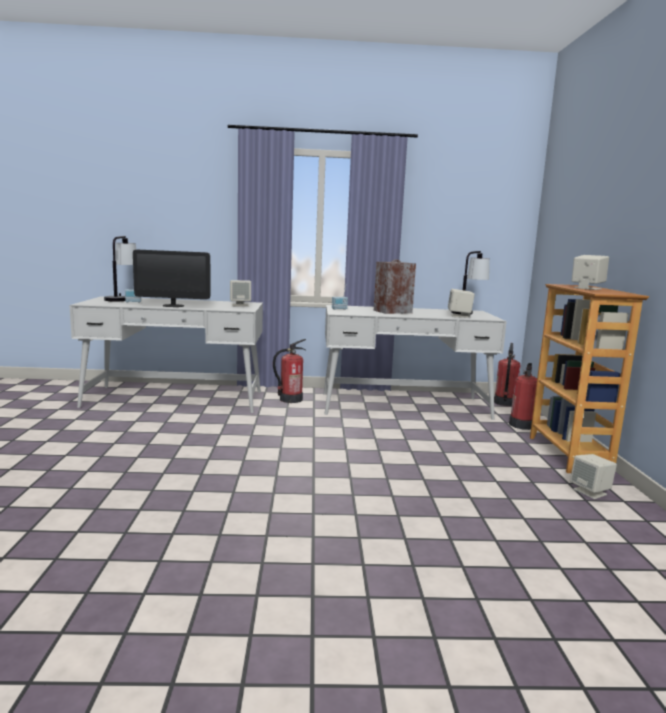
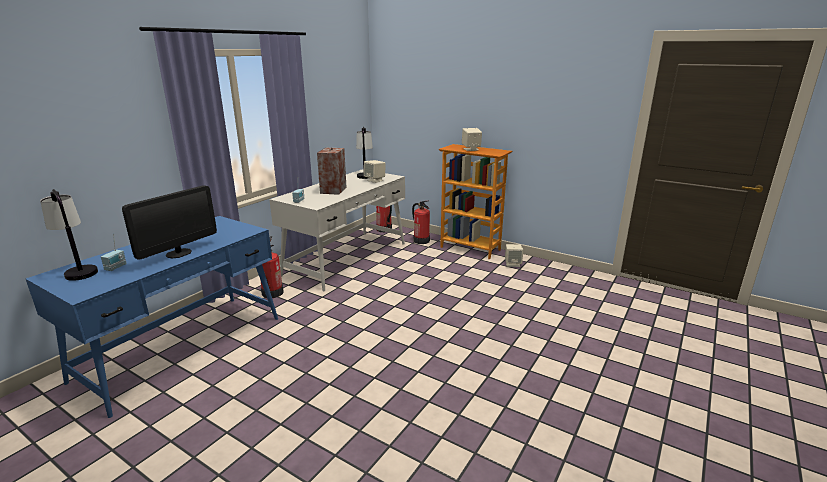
camera: 55 degrees left, 10 degrees up
white desk [69,297,263,413] -> blue desk [26,216,278,418]
beige speaker [230,280,251,307] -> none

